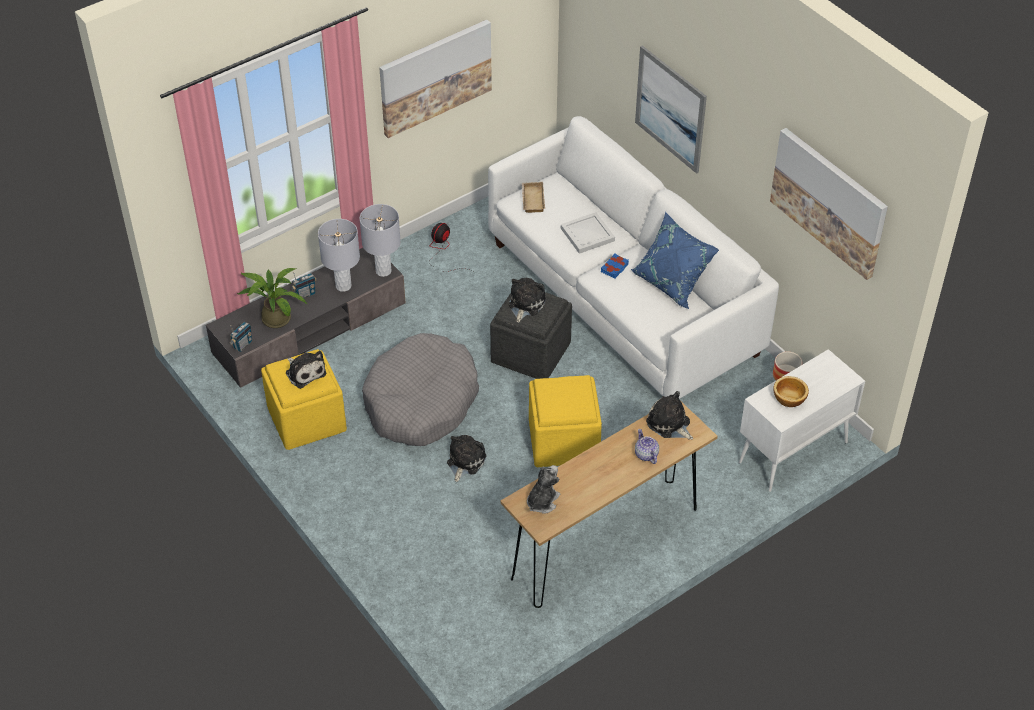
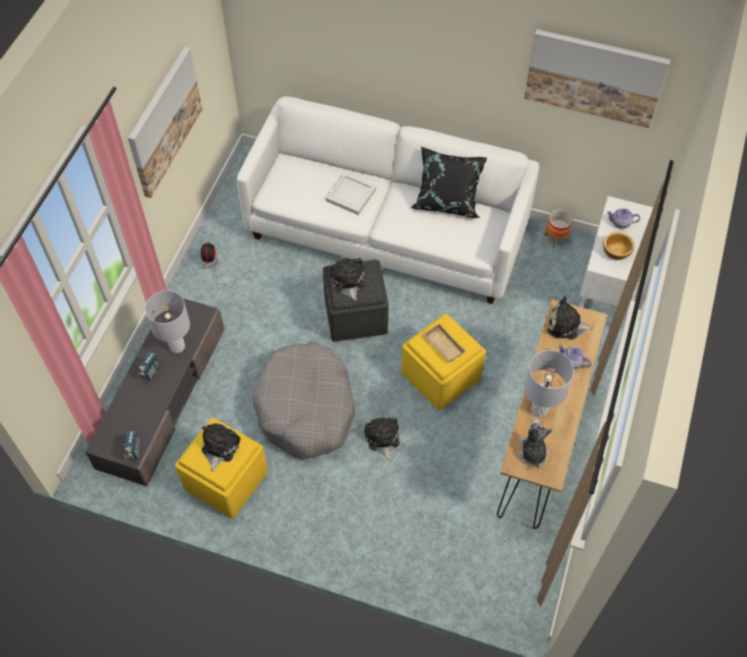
camera: 35 degrees left, 10 degrees up
potted plant [237,268,308,328] -> none
plush toy [285,351,326,389] -> plush toy turned 90 degrees counterclockwise [202,423,241,472]
grey table lamp [360,204,401,277] -> grey table lamp moved to [524,350,574,417]
beige tray [522,182,545,213] -> beige tray moved to [423,323,466,363]
blue book [601,253,629,279] -> none
blue pillow [631,212,719,309] -> black pillow [410,147,487,218]
picture [635,45,707,174] -> none
none -> teapot [607,208,640,229]

